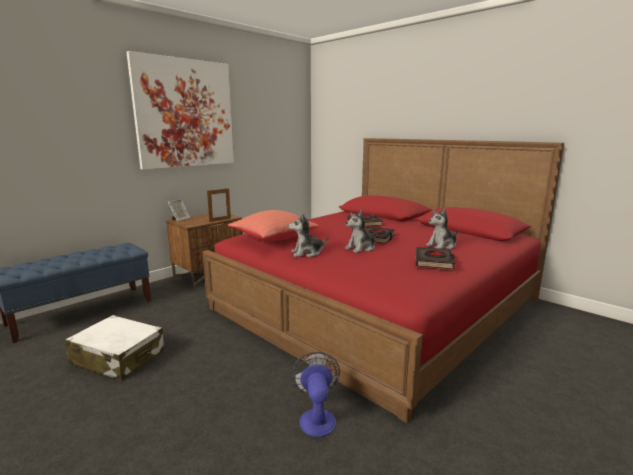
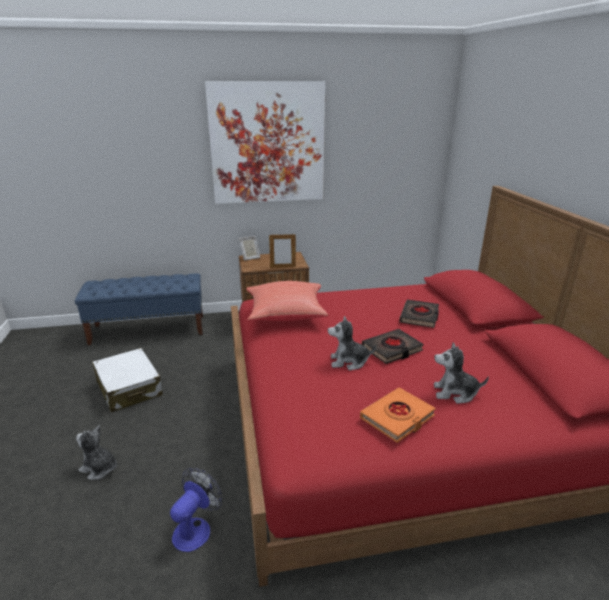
camera: 35 degrees right, 10 degrees up
plush toy [288,213,328,257] -> plush toy moved to [76,425,117,480]
black book [415,247,455,270] -> orange book [360,387,436,443]

